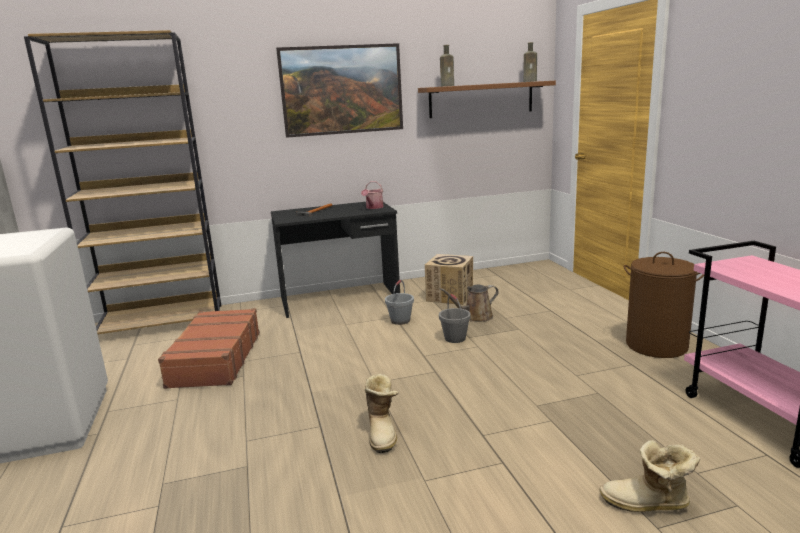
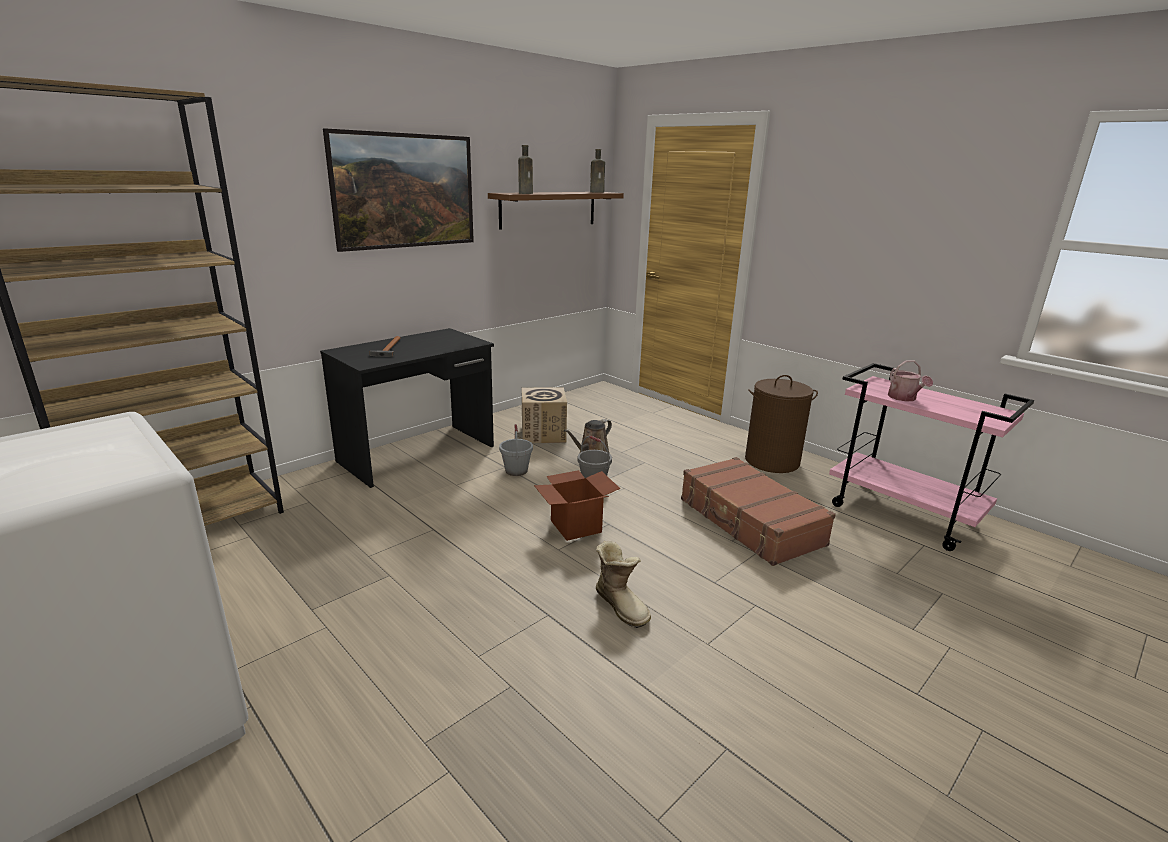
camera: 30 degrees left, 5 degrees up
brown suitcase [158,308,260,389] -> brown suitcase moved to [681,457,836,566]
watering can [361,181,384,209] -> watering can moved to [888,360,933,401]
boot [600,440,700,512] -> none
none -> cardboard box [534,470,620,541]

